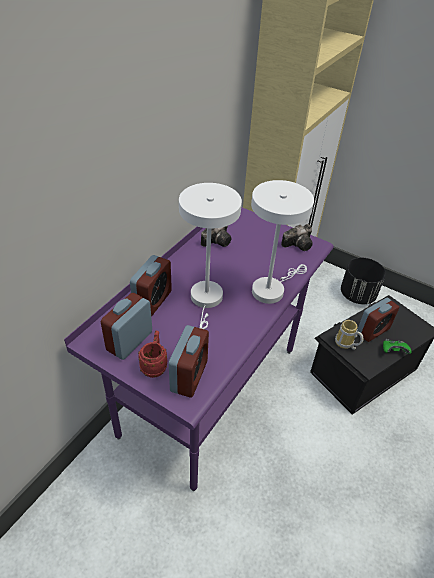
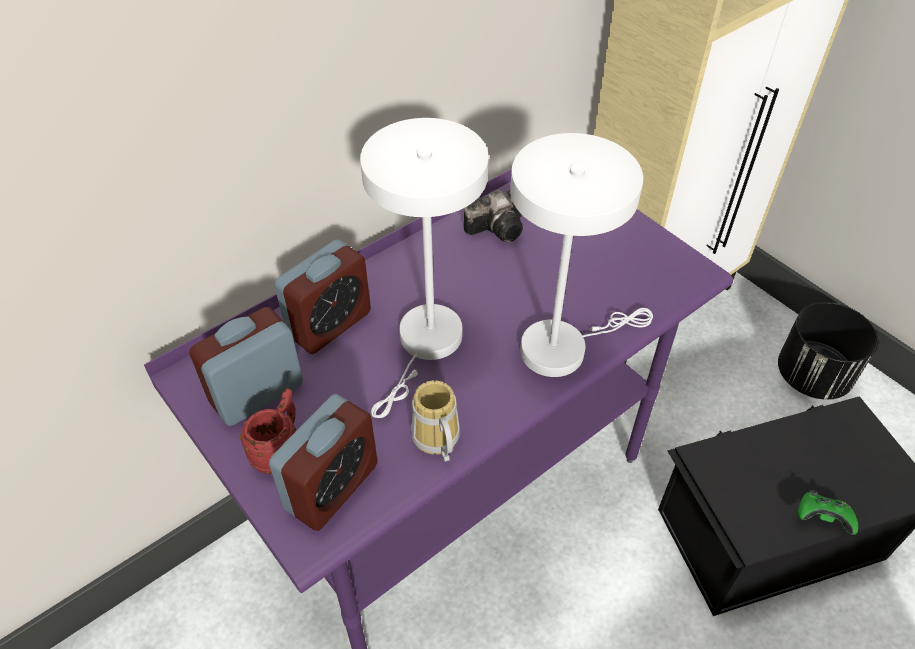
camera: 20 degrees right, 5 degrees up
camera [281,224,313,251] -> none
mug [335,320,364,350] -> mug moved to [411,380,460,462]
alarm clock [357,298,399,342] -> none

